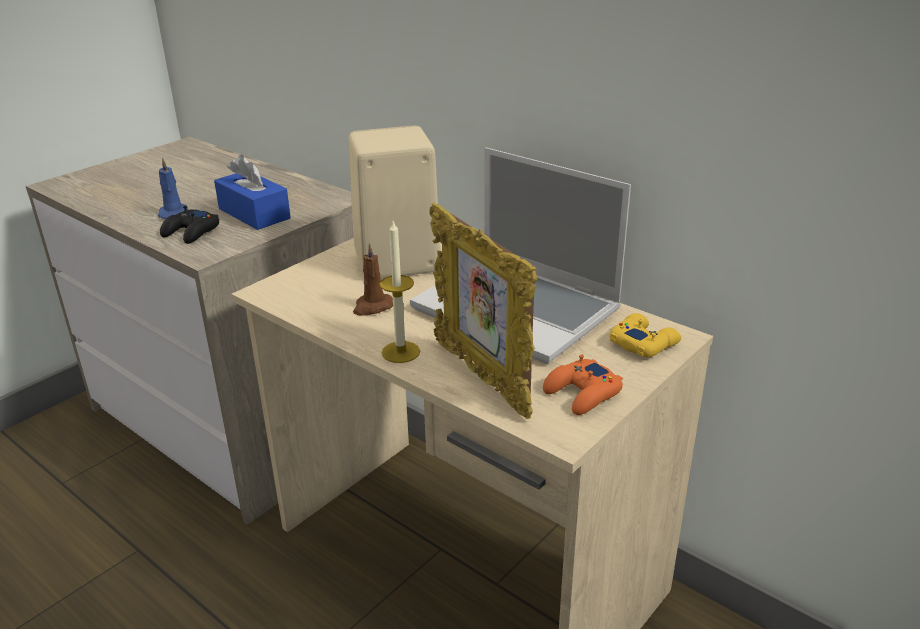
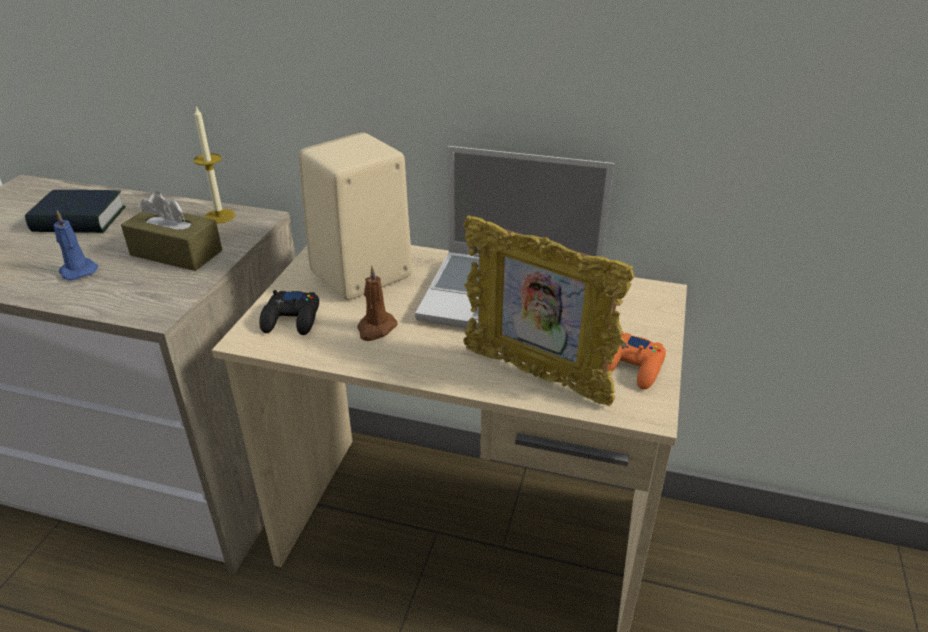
camera: 25 degrees left, 5 degrees up
black game controller [160,206,219,244] -> black game controller moved to [259,290,319,335]
blue tissue box [214,155,291,230] -> brown tissue box [121,191,222,271]
candle [380,221,420,363] -> candle moved to [194,107,235,224]
yellow game controller [610,313,681,357] -> none
none -> book [25,190,126,233]

